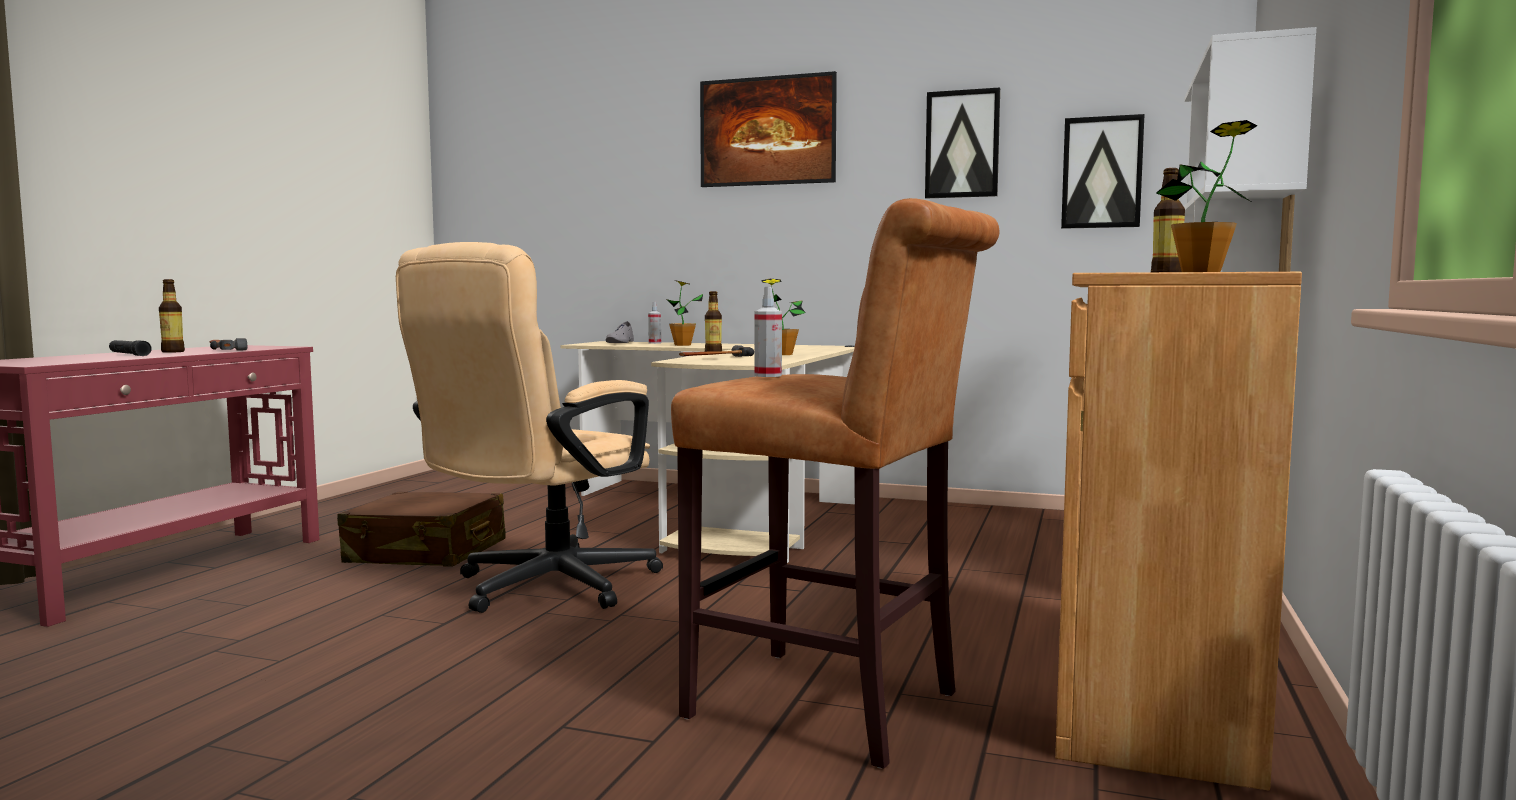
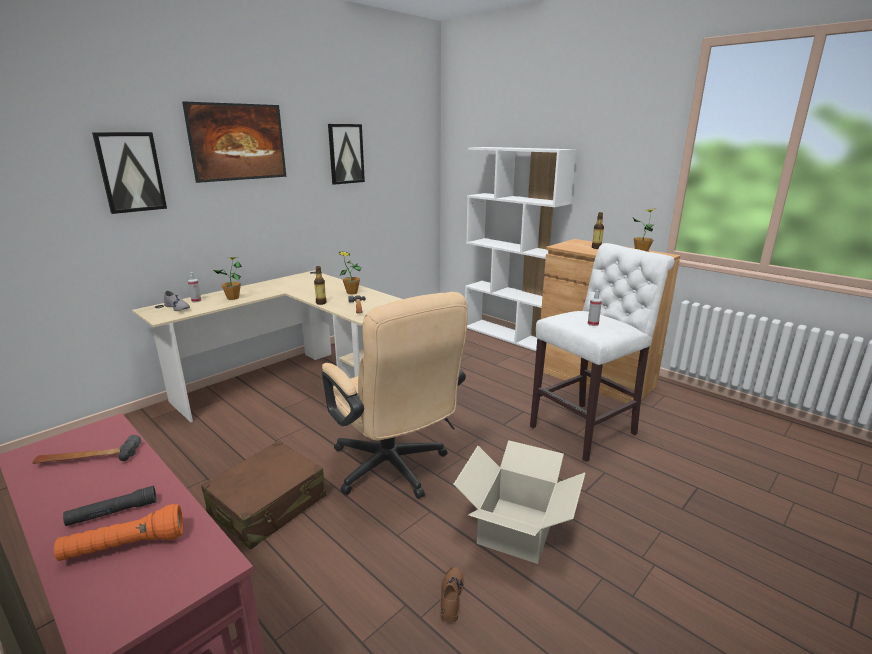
camera: 65 degrees left, 15 degrees up
bottle [159,279,185,353] -> none
brown stool [671,198,999,769] -> white stool [530,243,675,462]
picture [1061,114,1145,229] -> picture moved to [92,132,167,214]
none -> orange flashlight [54,504,183,561]
none -> brown shoe [440,567,464,622]
none -> cardboard box [453,440,585,564]

